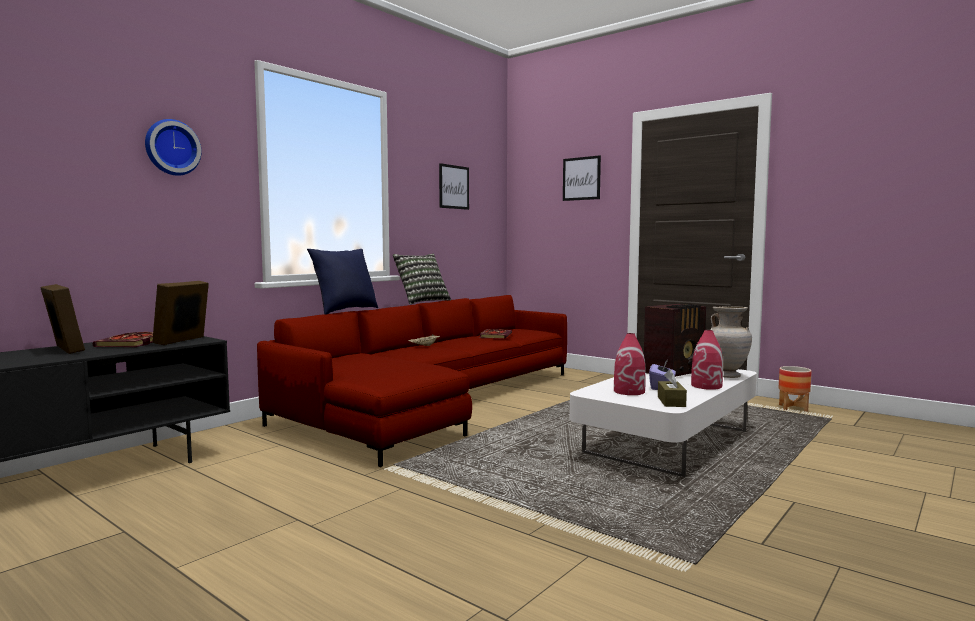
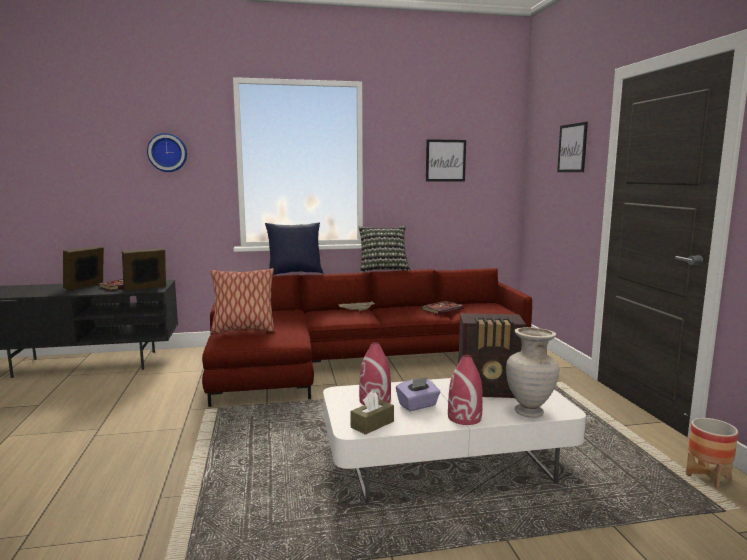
camera: 40 degrees right, 5 degrees up
picture frame [40,284,85,354] -> picture frame turned 150 degrees counterclockwise [63,246,104,290]
none -> pillow [210,268,275,334]

